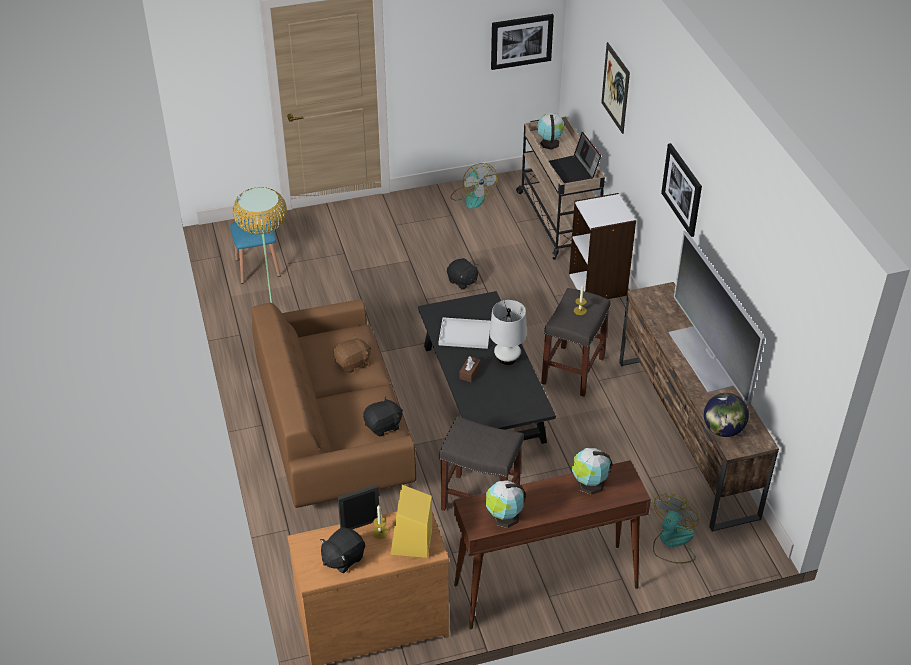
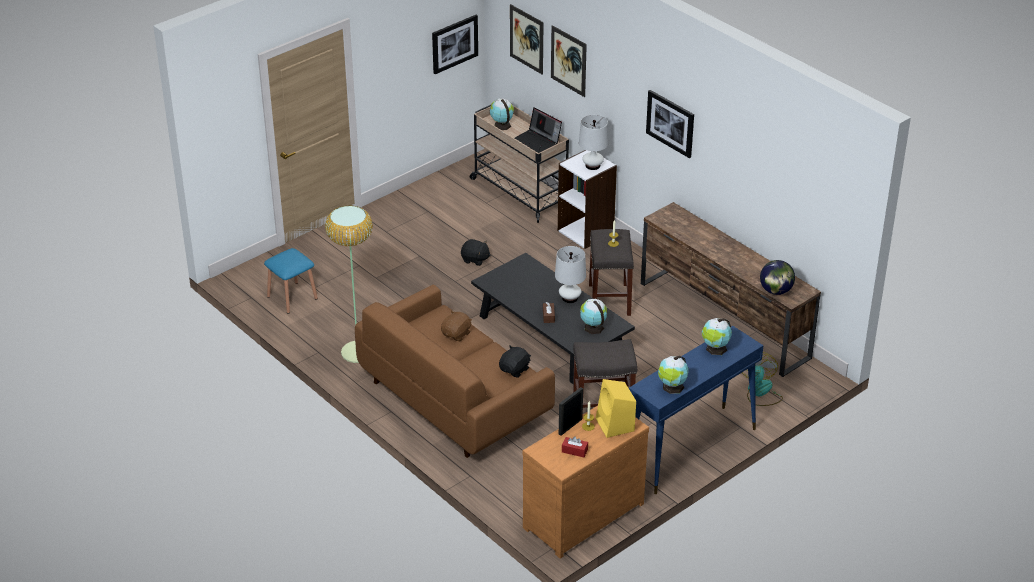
camera: 25 degrees left, 5 degrees down
black plush toy [320,527,365,573] -> red tissue box [562,436,588,457]
white tray [438,317,491,349] -> none
fan [450,163,497,209] -> none
brown console table [454,460,651,629] -> blue console table [629,326,763,494]
television [669,231,765,406] -> none
none -> picture [510,4,543,74]
none -> white table lamp [579,115,609,170]
none -> globe [580,299,607,334]

